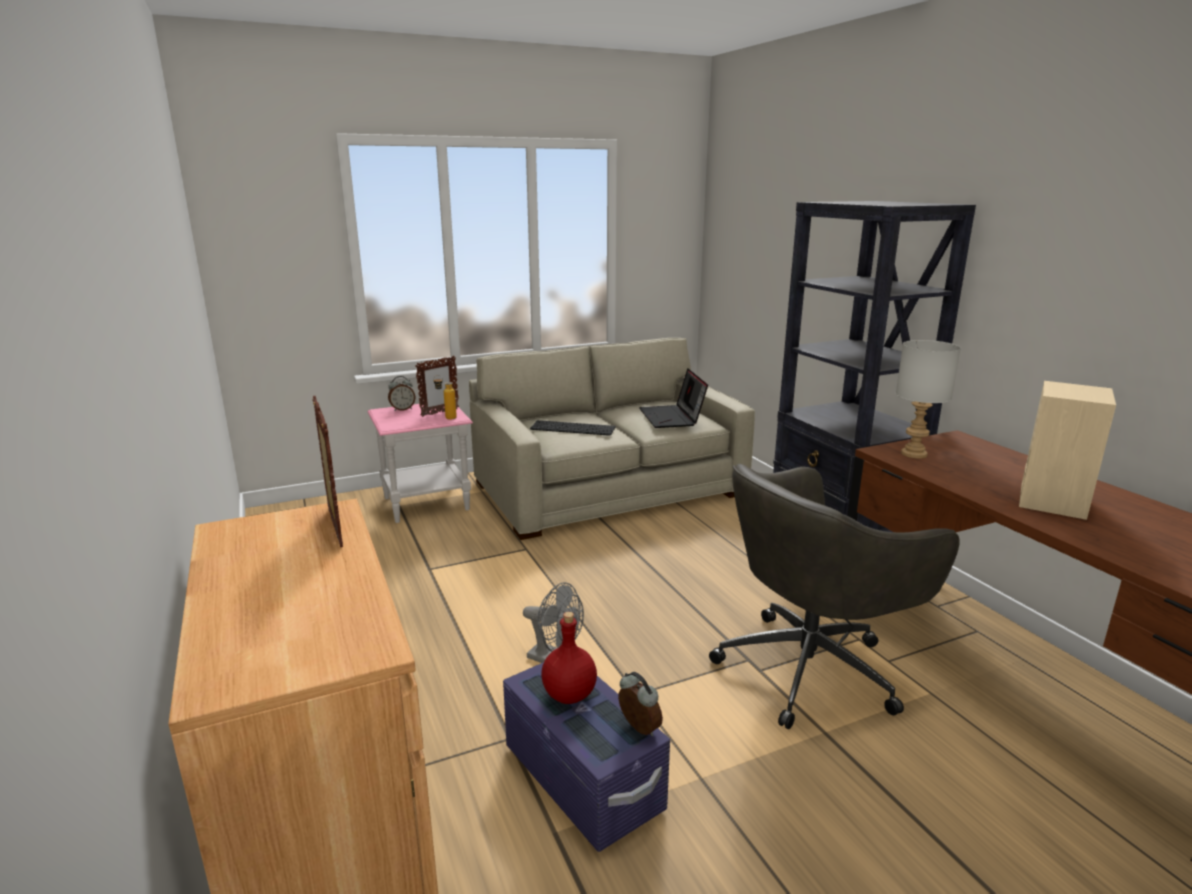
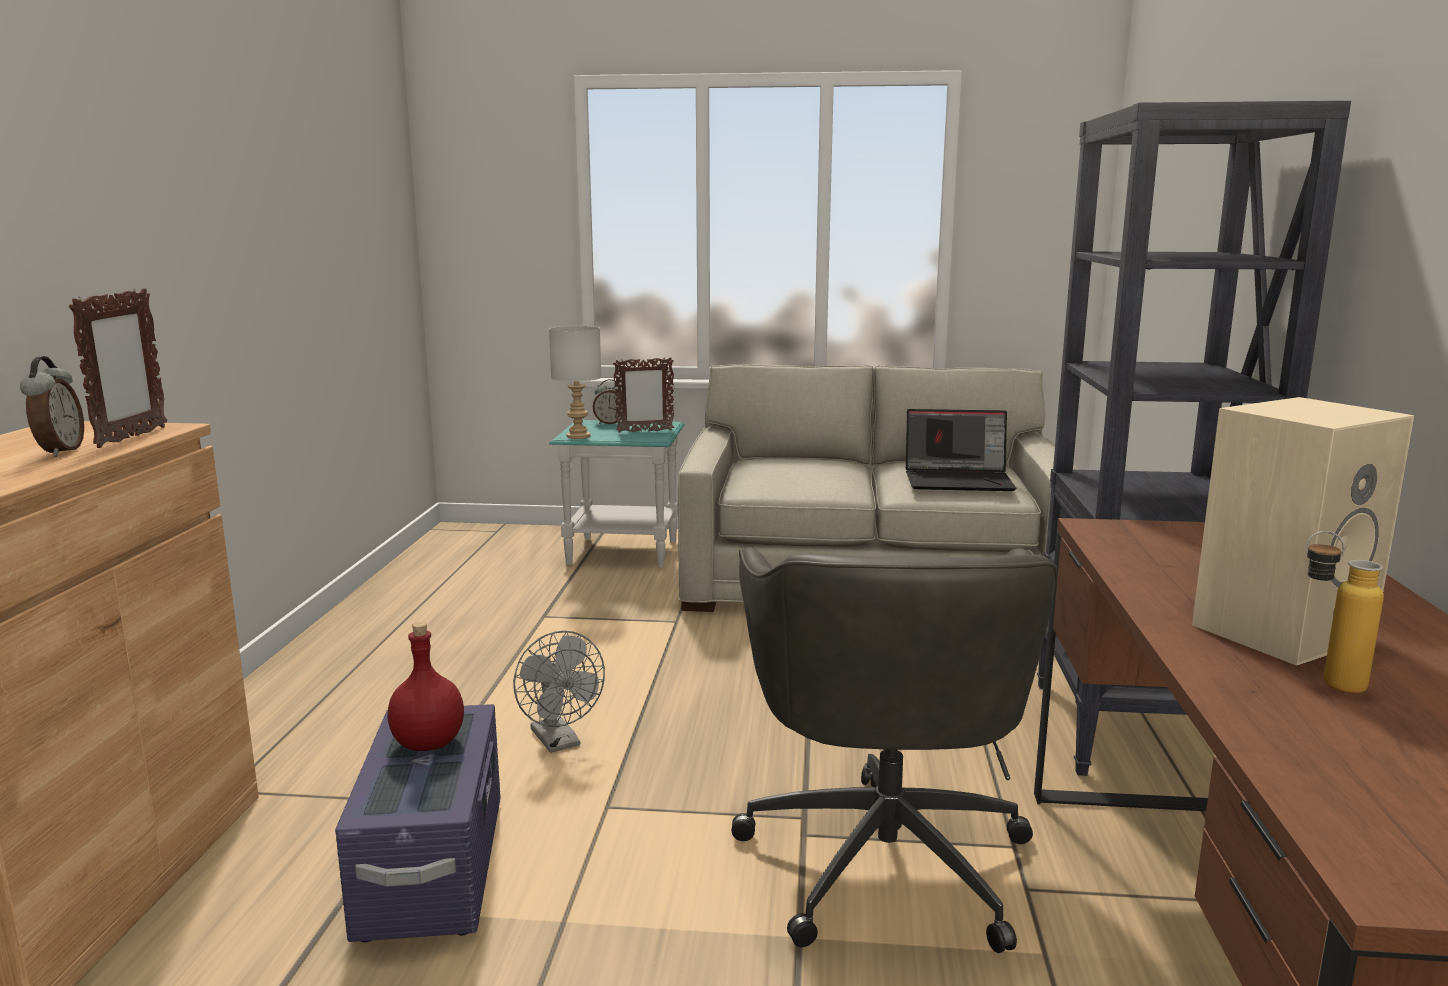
camera: 30 degrees right, 5 degrees down
pink side table [367,404,473,523] -> turquoise side table [549,420,684,568]
bottle [433,375,457,420] -> bottle moved to [1305,531,1384,693]
keyboard [530,420,615,436] -> none
alarm clock [618,672,663,736] -> alarm clock moved to [20,356,84,457]
laptop [639,369,708,428] -> laptop turned 105 degrees counterclockwise [906,409,1016,491]
grey office chair [709,464,960,729] -> grey office chair turned 90 degrees counterclockwise [731,547,1057,953]
grey table lamp [896,340,961,459] -> grey table lamp moved to [549,326,601,439]

